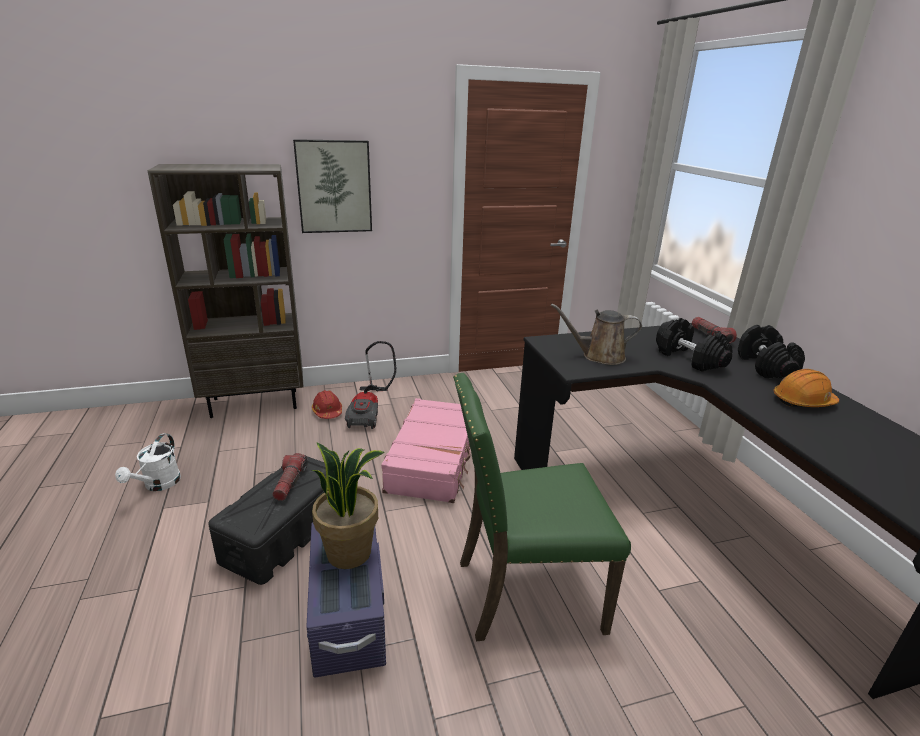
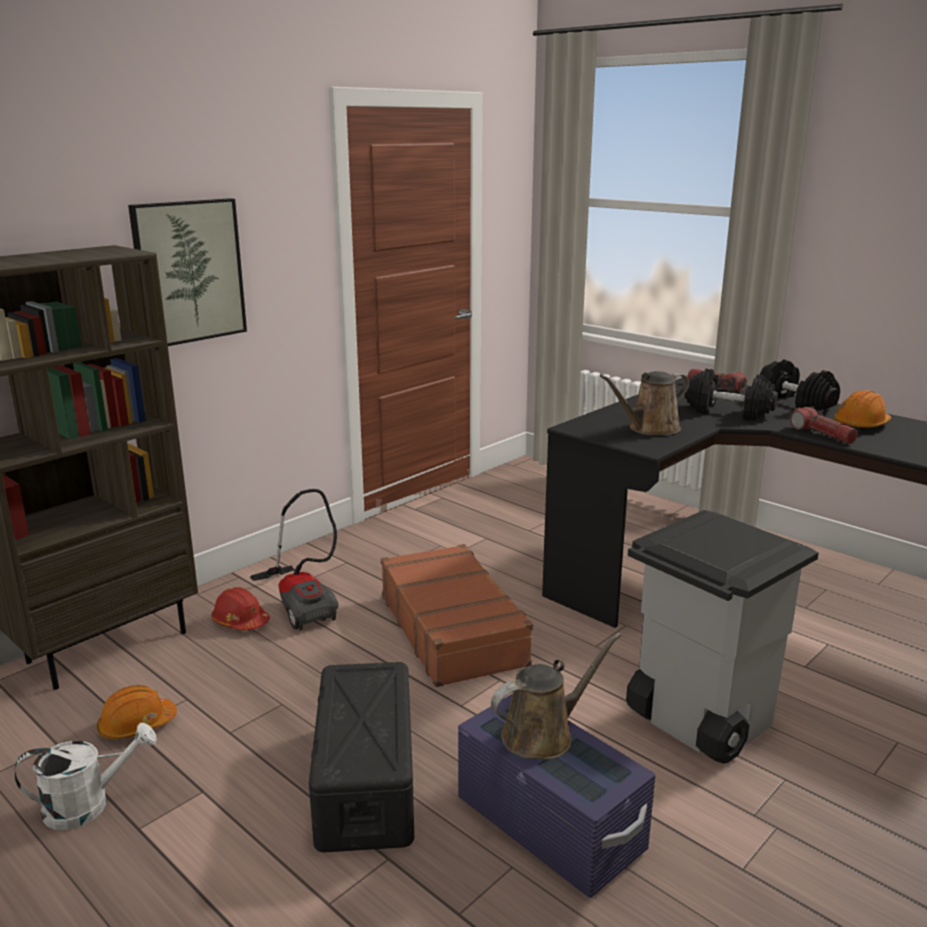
camera: 30 degrees left, 5 degrees down
white watering can [115,433,181,491] -> white watering can turned 90 degrees counterclockwise [14,723,157,830]
flashlight [272,453,308,501] -> flashlight moved to [790,406,858,444]
potted plant [311,443,385,569] -> brown watering can [491,633,621,759]
pink suitcase [381,398,470,503] -> brown suitcase [381,544,533,687]
green chair [453,373,631,641] -> grey trash can [626,510,819,764]
none -> orange hard hat [97,685,177,739]

